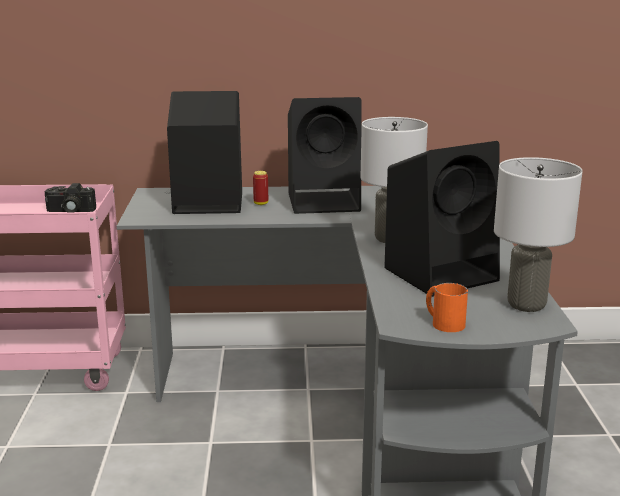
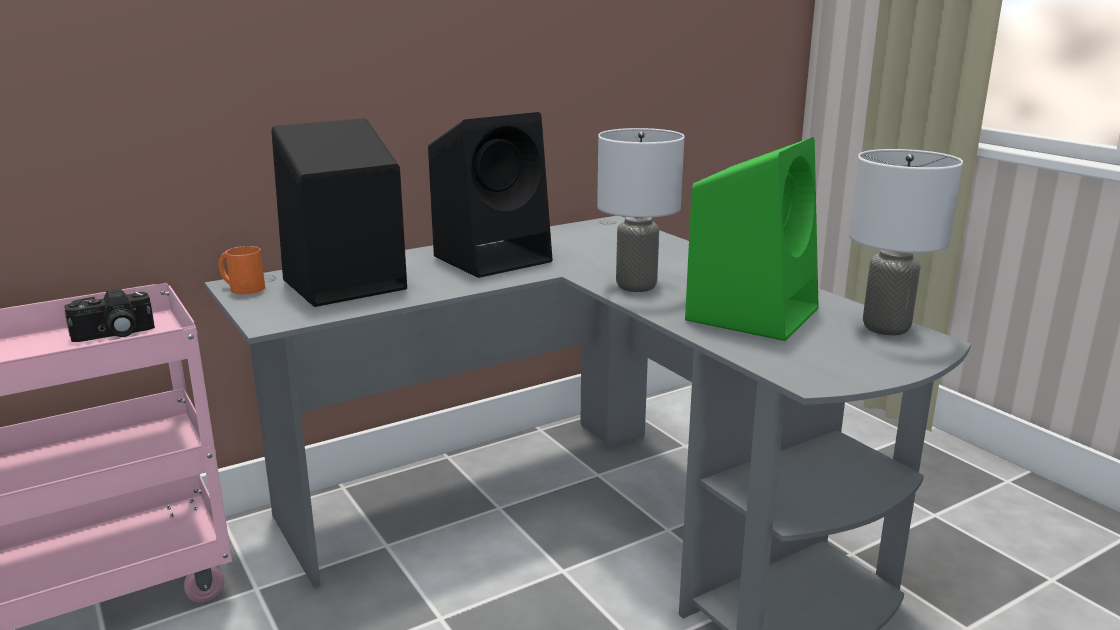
camera: 30 degrees left, 0 degrees up
can [253,171,268,205] -> none
black speaker [384,141,500,297] -> green speaker [685,137,819,341]
orange mug [426,283,468,332] -> orange mug moved to [219,246,265,294]

